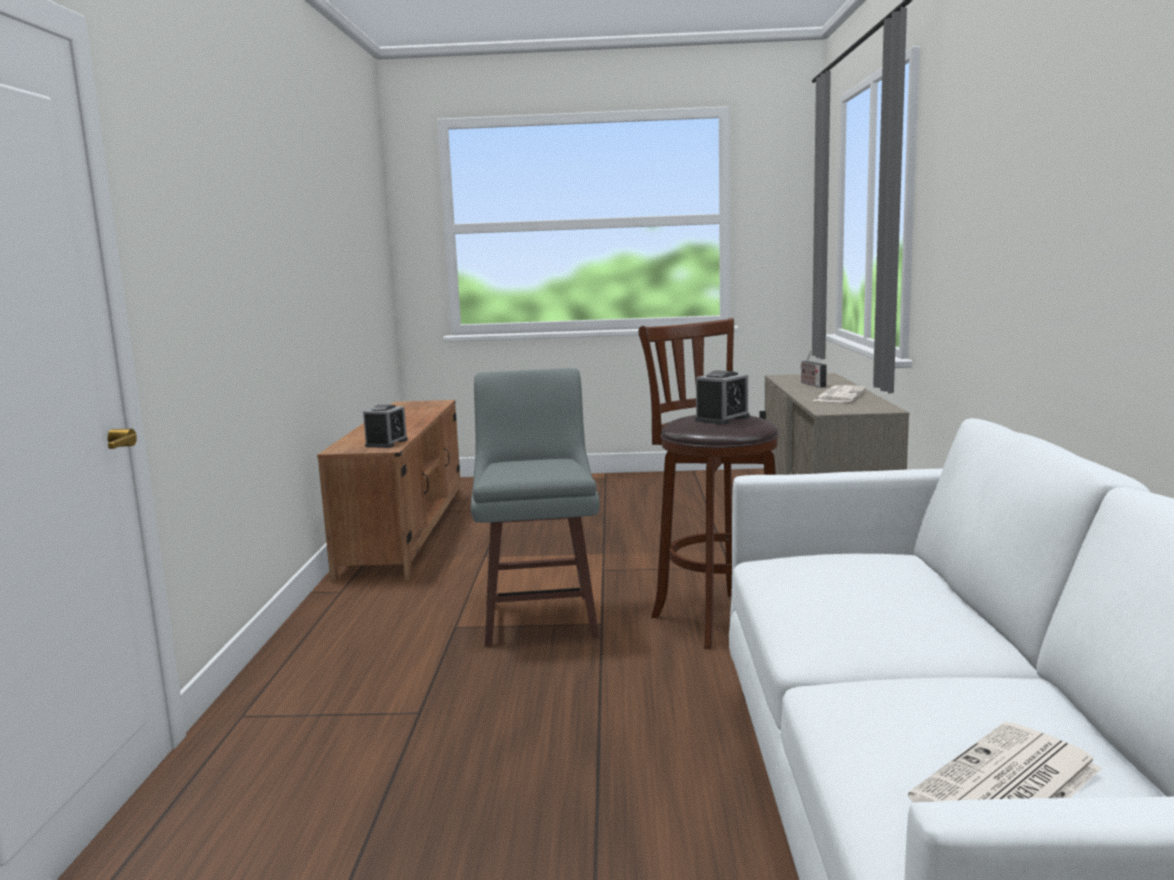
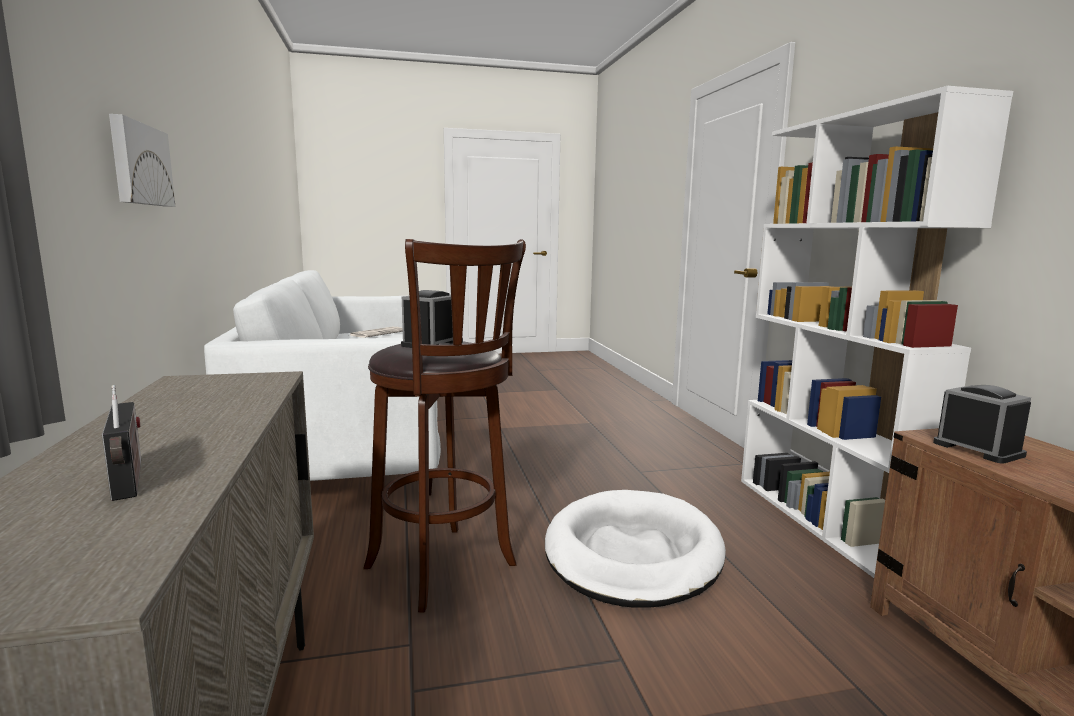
camera: 165 degrees right, 0 degrees up
alarm clock [363,405,408,448] -> alarm clock turned 150 degrees clockwise [933,385,1031,464]
grey stool [471,368,600,646] -> white dog bed [545,490,726,608]
newspaper [813,385,866,402] -> none
none -> picture [109,114,175,207]
none -> white bookcase [741,86,1013,578]

